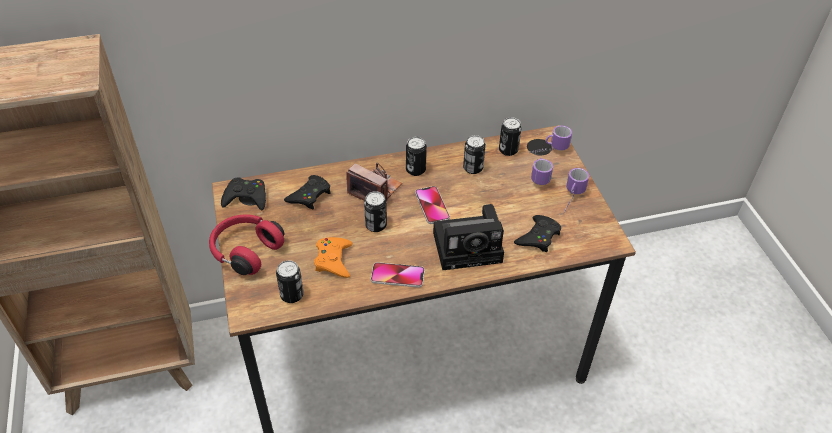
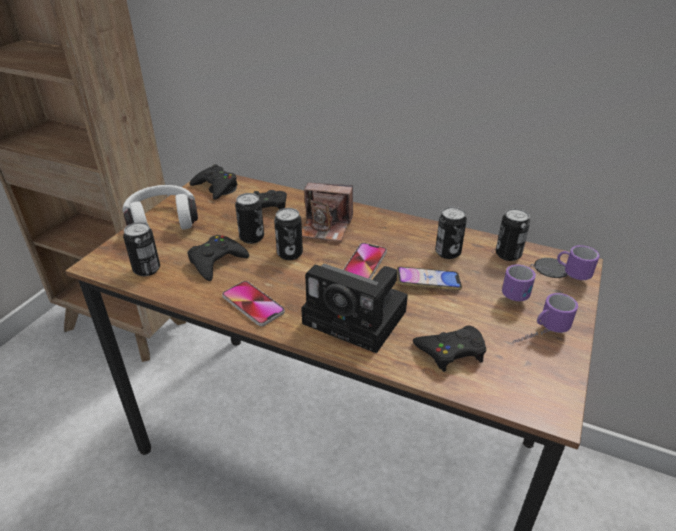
camera: 40 degrees right, 10 degrees down
red headphones [209,214,284,275] -> white headphones [123,185,198,229]
orange game controller [314,237,353,278] -> black game controller [187,235,249,281]
camera [346,163,402,202] -> camera turned 120 degrees clockwise [302,183,353,242]
can [406,137,427,176] -> can moved to [235,193,264,244]
none -> phone [397,267,462,290]

